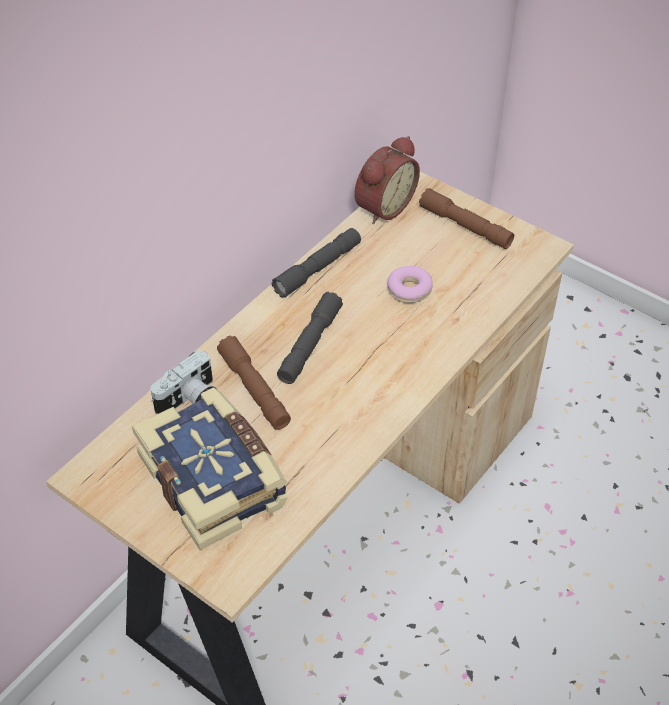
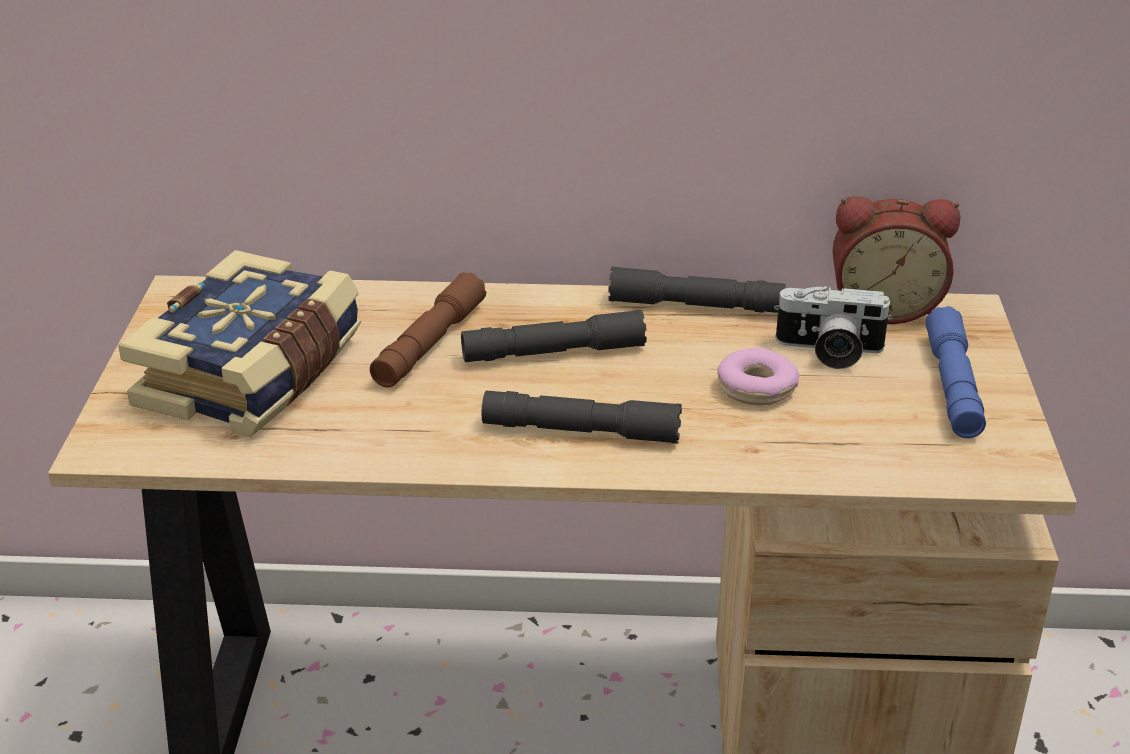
camera: 55 degrees right, 15 degrees down
camera [150,350,217,415] -> camera moved to [774,286,893,369]
brown flashlight [419,188,514,249] -> blue flashlight [926,306,986,438]
none -> grey flashlight [482,391,682,444]

